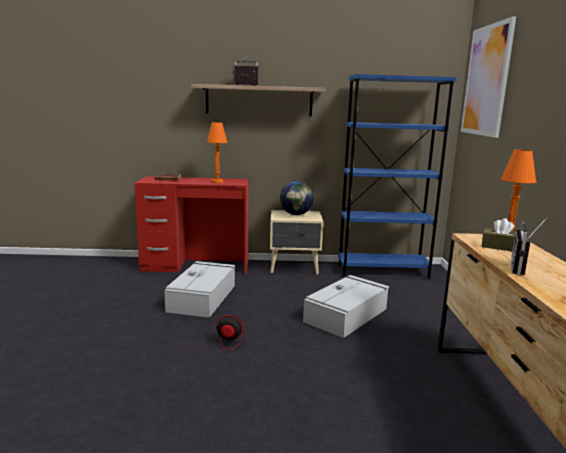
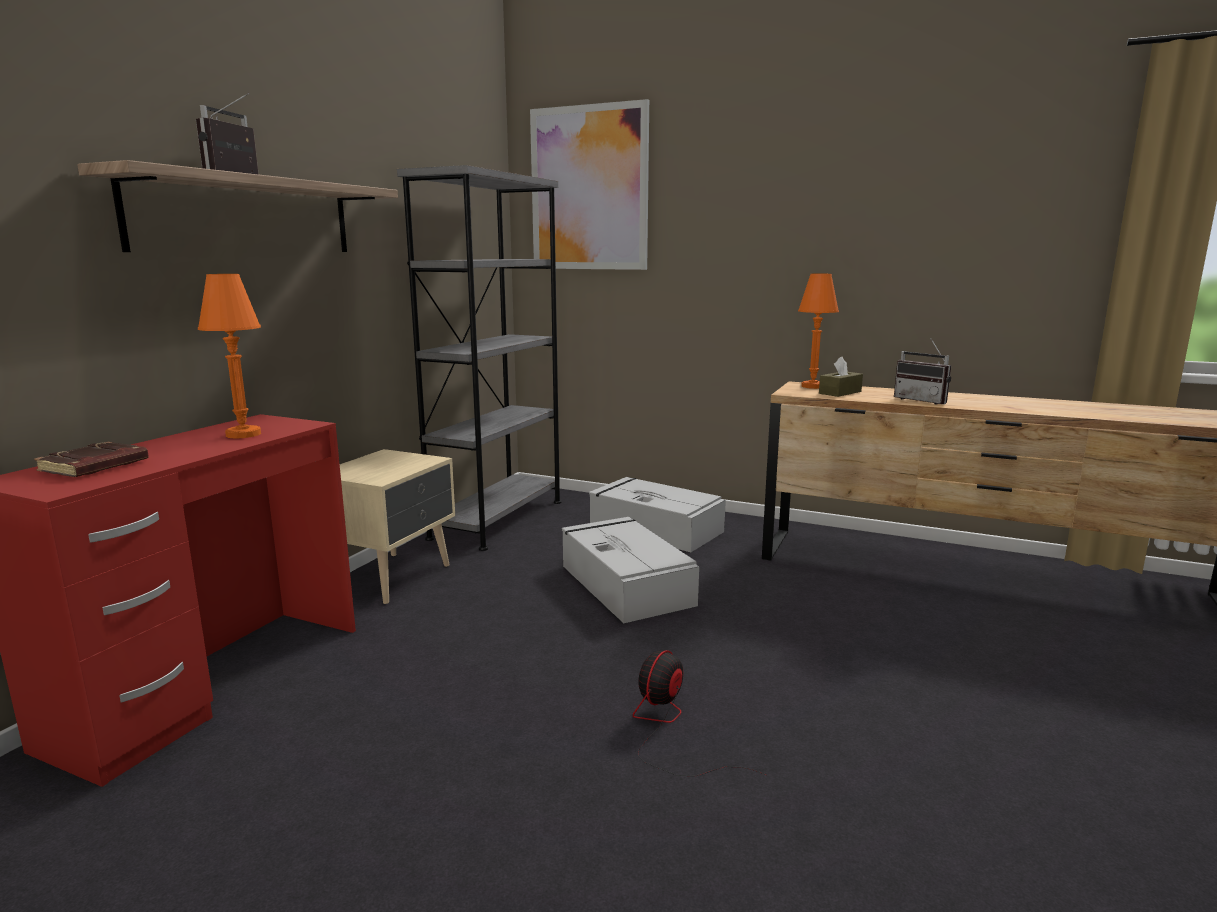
camera: 65 degrees left, 0 degrees up
grey storage box [164,261,235,318] -> grey storage box moved to [589,477,726,552]
globe [280,181,314,215] -> none
blue bookcase [338,74,457,279] -> grey bookcase [397,165,562,551]

